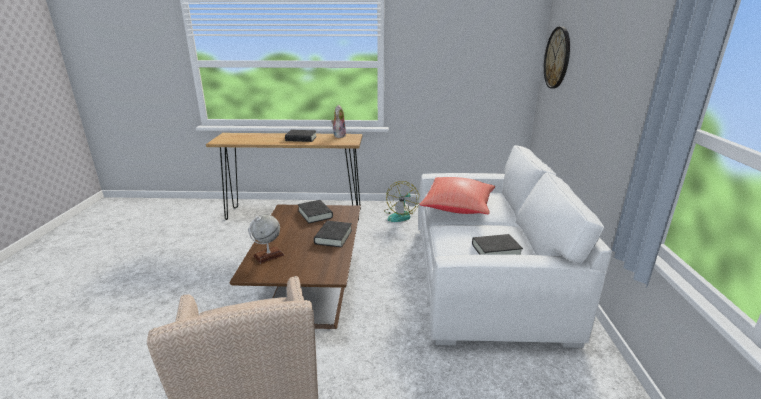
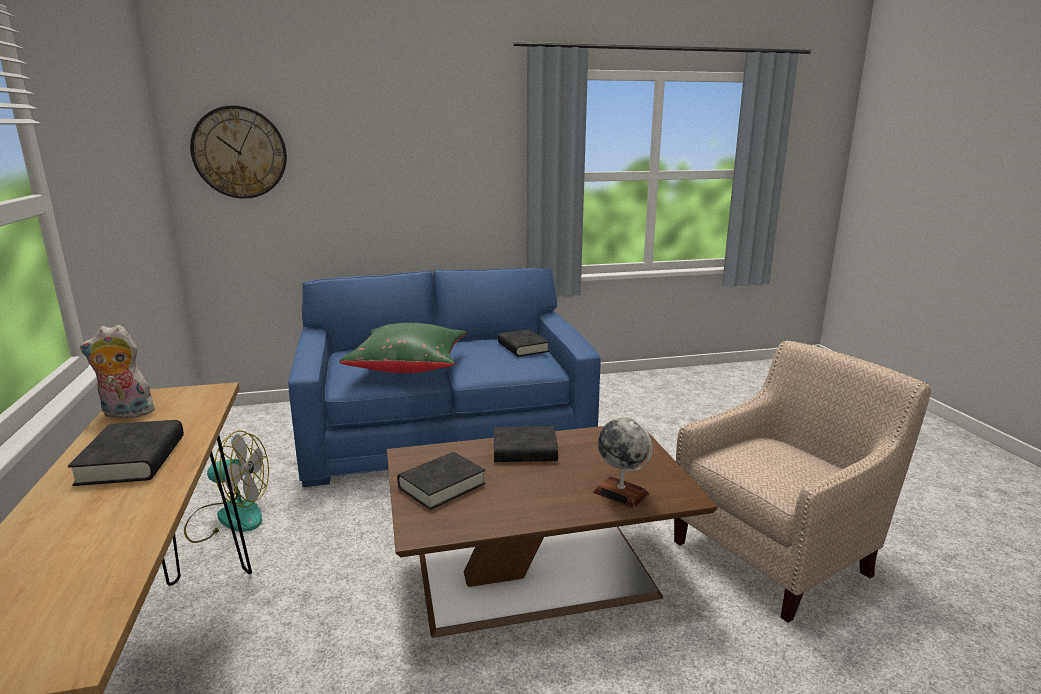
camera: 105 degrees left, 5 degrees down
white sofa [418,145,612,348] -> blue sofa [288,268,601,487]
red pillow [419,177,495,214] -> green pillow [339,323,467,373]

